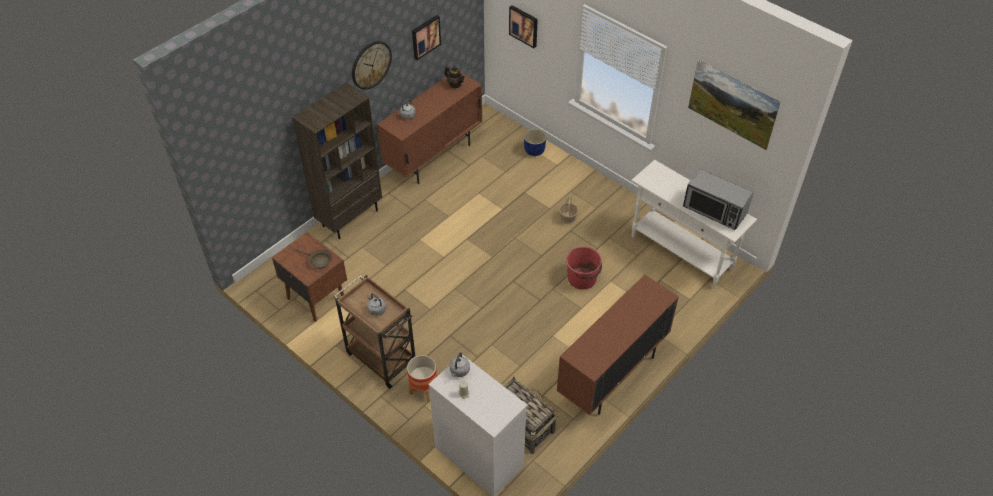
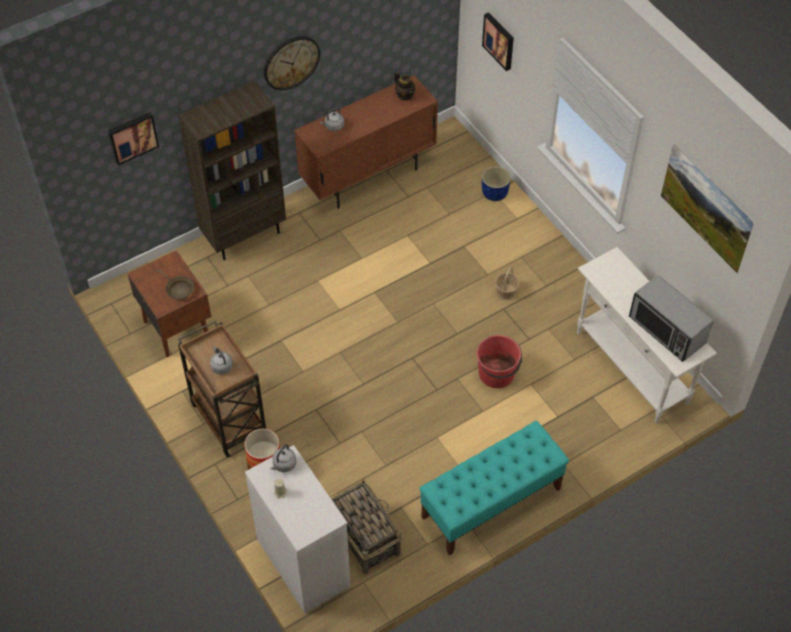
camera: 15 degrees right, 5 degrees up
picture [412,15,441,60] -> picture moved to [108,113,159,165]
brown cabinet [557,275,679,415] -> turquoise bench [419,421,569,556]

